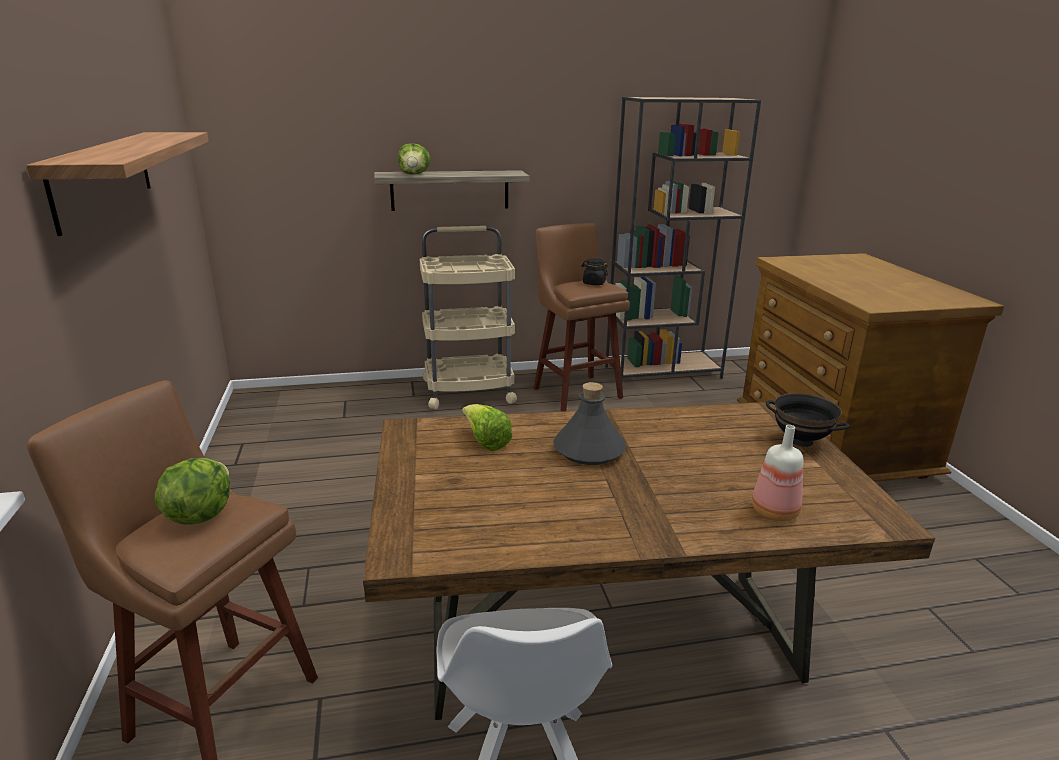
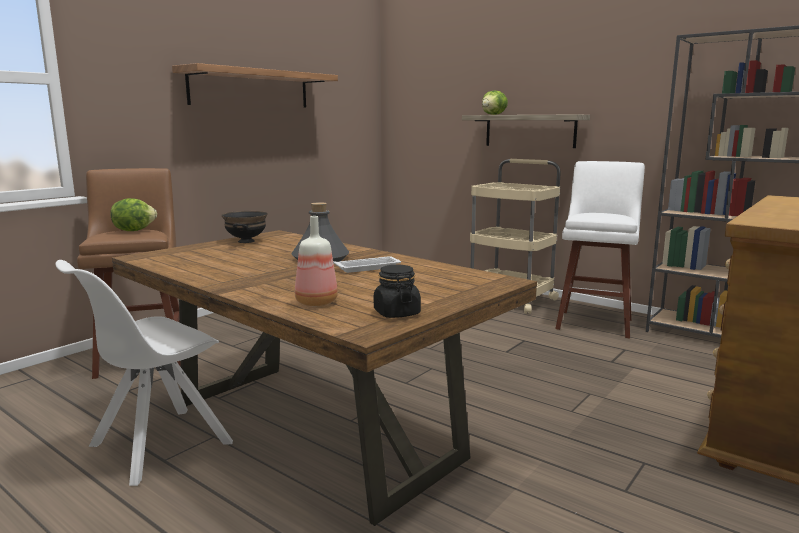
camera: 50 degrees right, 10 degrees down
lettuce [462,404,513,451] -> none
brown stool [534,223,630,411] -> white stool [555,161,645,339]
black jar [582,258,608,285] -> black jar moved to [374,265,421,318]
black bowl [766,393,849,447] -> black bowl moved to [222,211,268,243]
none -> white tray [334,256,401,273]

